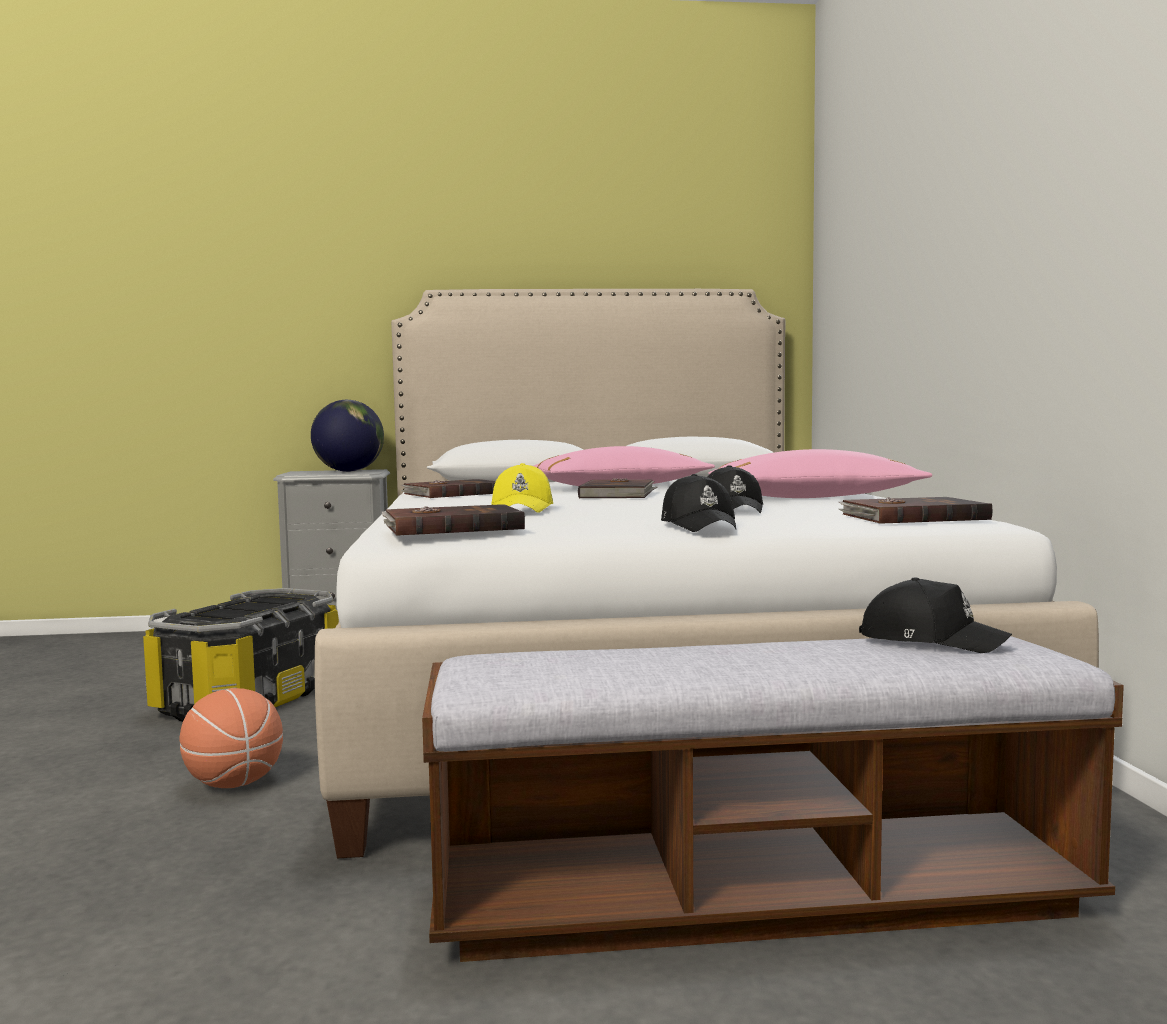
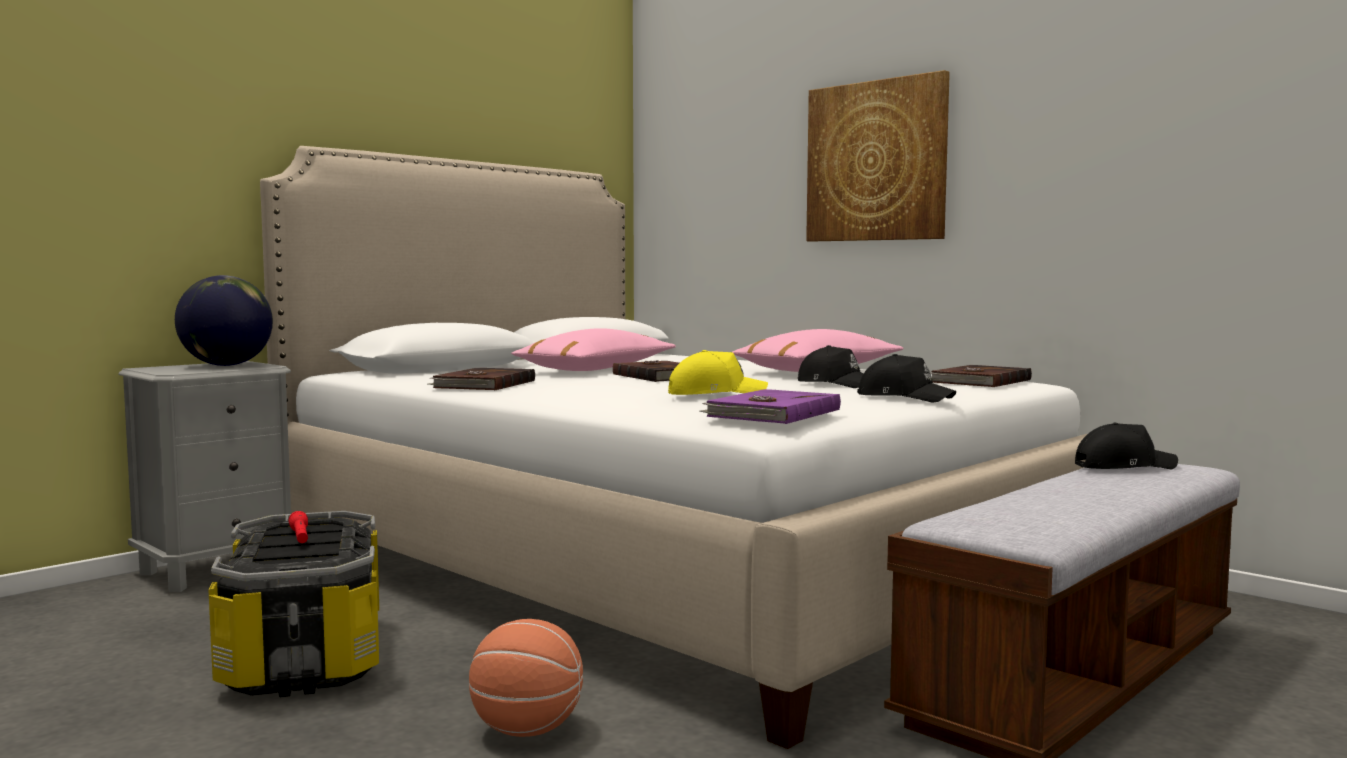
camera: 40 degrees left, 0 degrees up
brown book [382,504,525,536] -> purple book [699,389,841,424]
yellow cap [491,463,553,513] -> yellow cap turned 60 degrees counterclockwise [668,350,768,395]
none -> red flashlight [288,511,308,543]
none -> picture [806,70,950,242]

